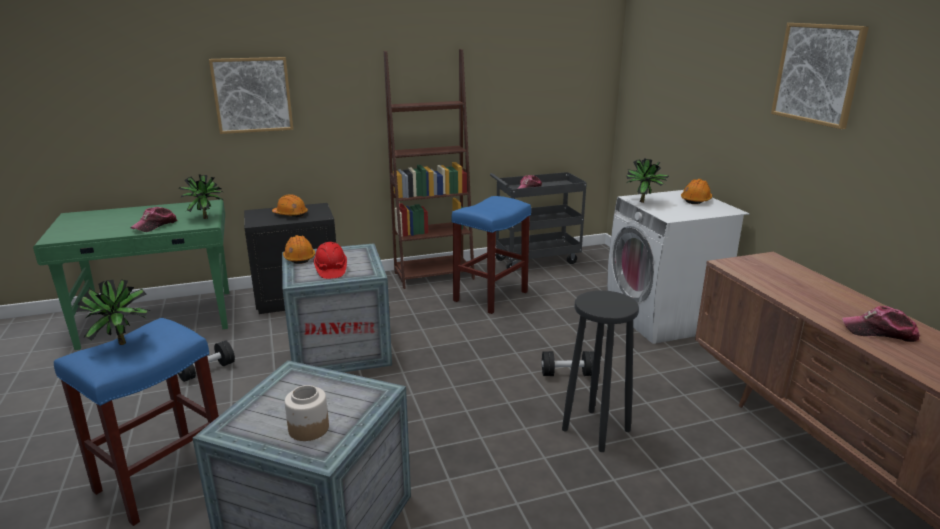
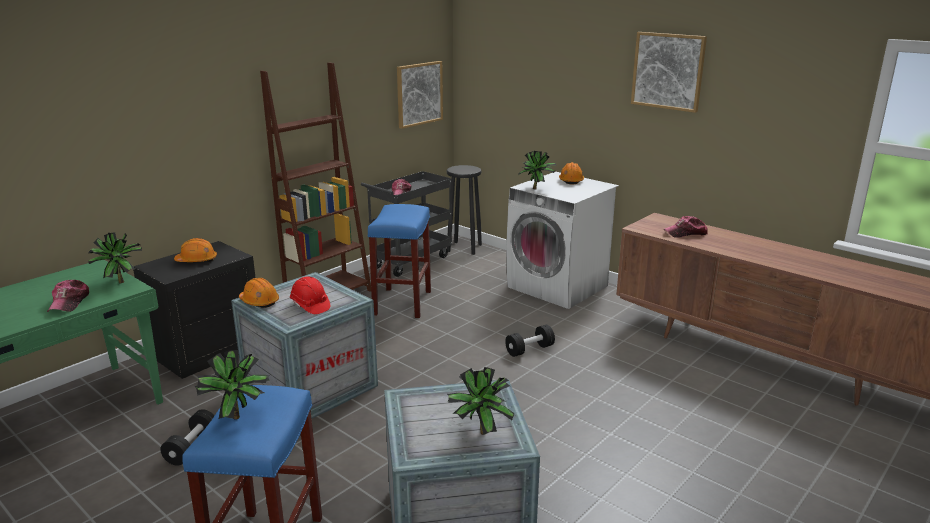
camera: 30 degrees left, 0 degrees up
picture [209,57,293,134] -> picture moved to [397,61,443,129]
jar [285,385,329,441] -> potted plant [447,367,515,435]
black stool [562,290,639,452] -> black stool moved to [447,165,482,255]
cap [842,306,920,342] -> cap moved to [664,216,708,238]

